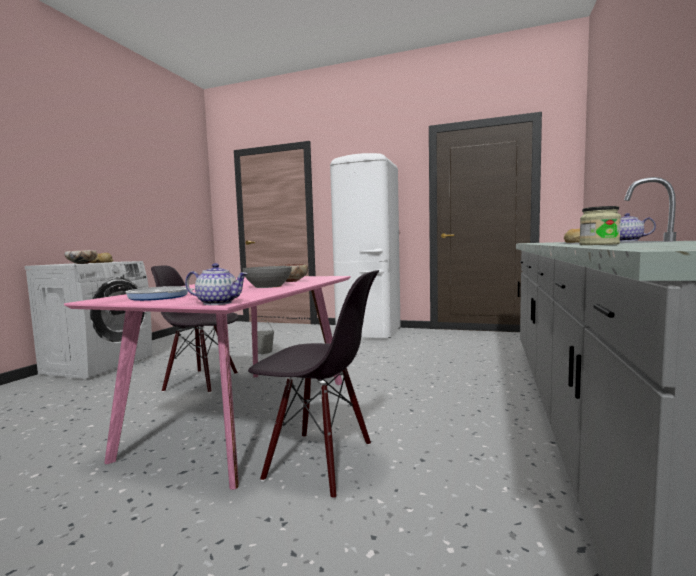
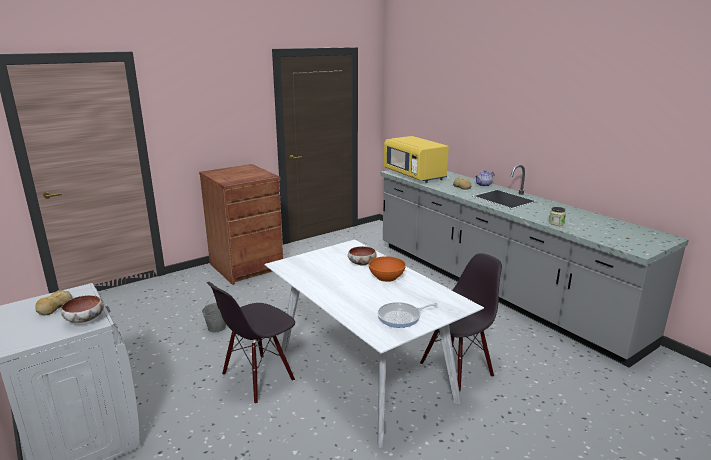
camera: 55 degrees left, 15 degrees up
pink dining table [64,276,351,490] -> white dining table [265,240,484,448]
teapot [185,263,248,305] -> none
grey bowl [243,266,292,288] -> orange bowl [368,256,406,282]
white fridge [330,153,400,338] -> brown dresser [199,164,283,285]
none -> yellow microwave [384,136,449,183]

